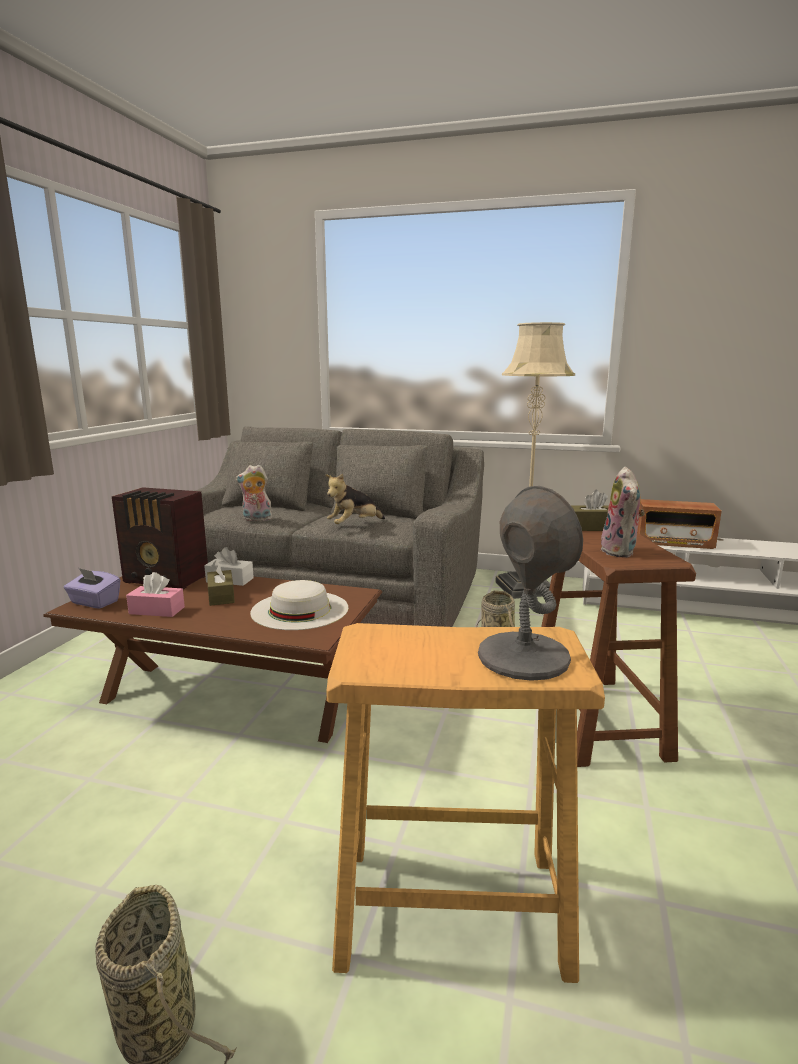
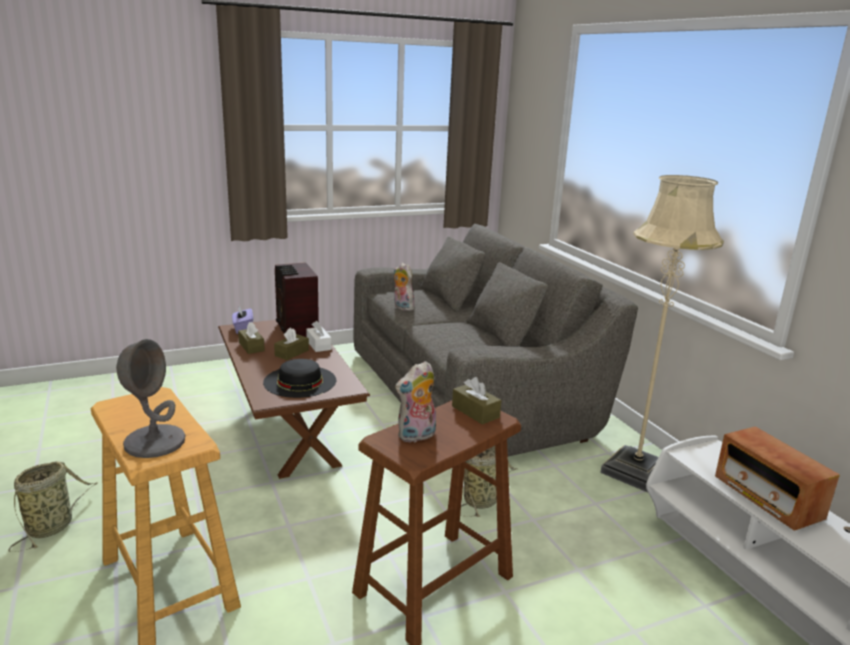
camera: 50 degrees right, 5 degrees up
pink tissue box [126,572,185,617] -> brown tissue box [238,322,265,354]
white hat [250,580,349,630] -> black hat [263,359,336,398]
plush toy [326,473,385,524] -> none

